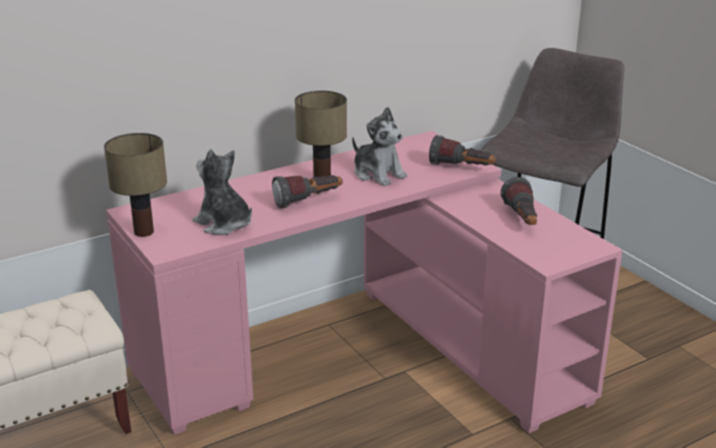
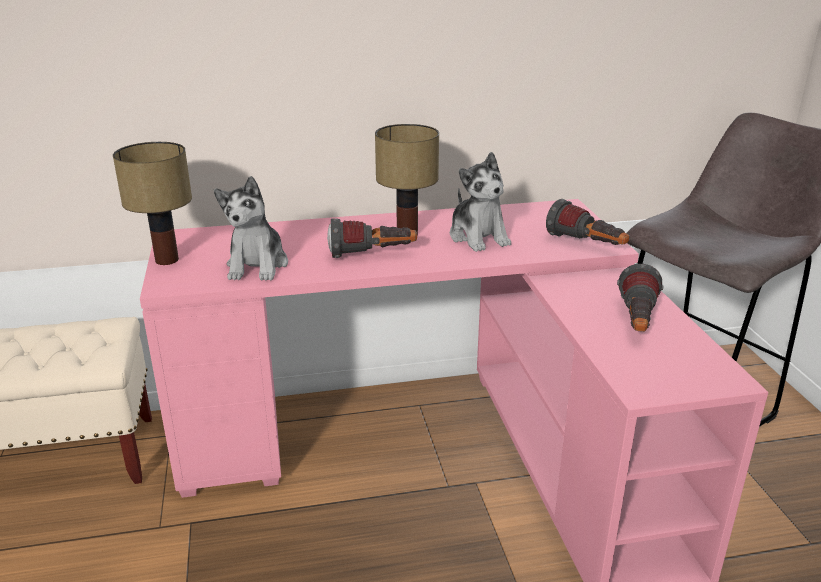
camera: 20 degrees right, 0 degrees up
plush toy [193,149,252,235] -> plush toy turned 150 degrees counterclockwise [214,176,288,281]

